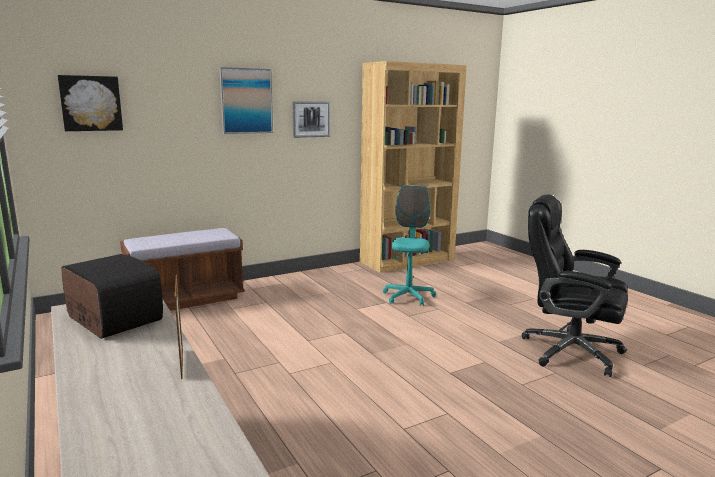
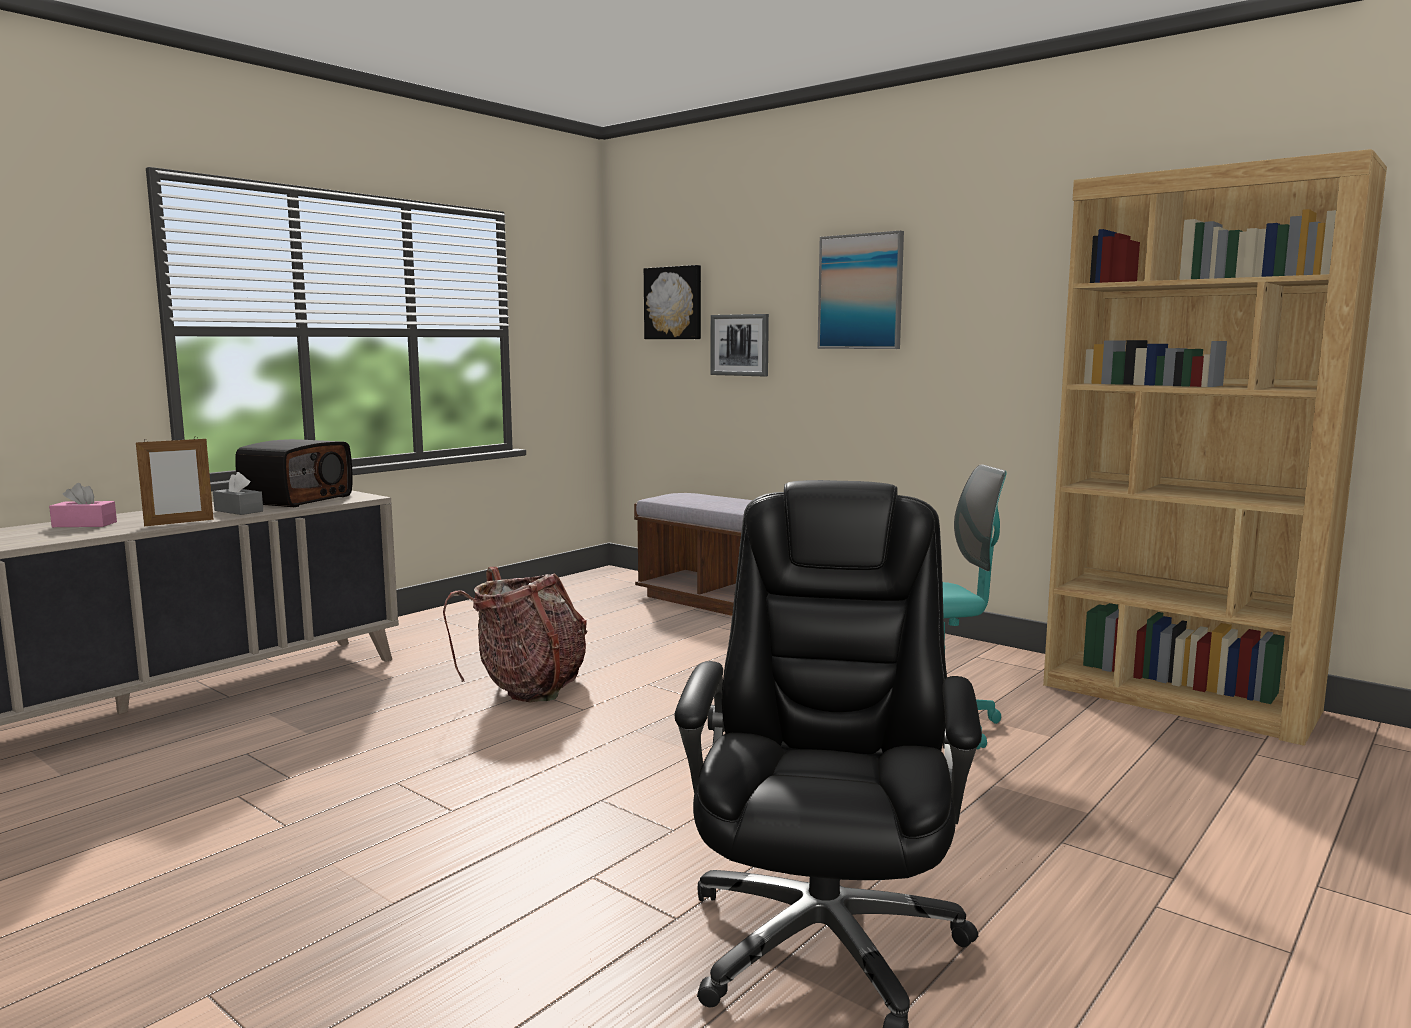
camera: 70 degrees right, 5 degrees down
picture [292,101,330,138] -> picture moved to [711,314,769,376]
none -> pink tissue box [49,483,117,527]
none -> grey tissue box [213,472,263,515]
none -> backpack [443,567,588,703]

